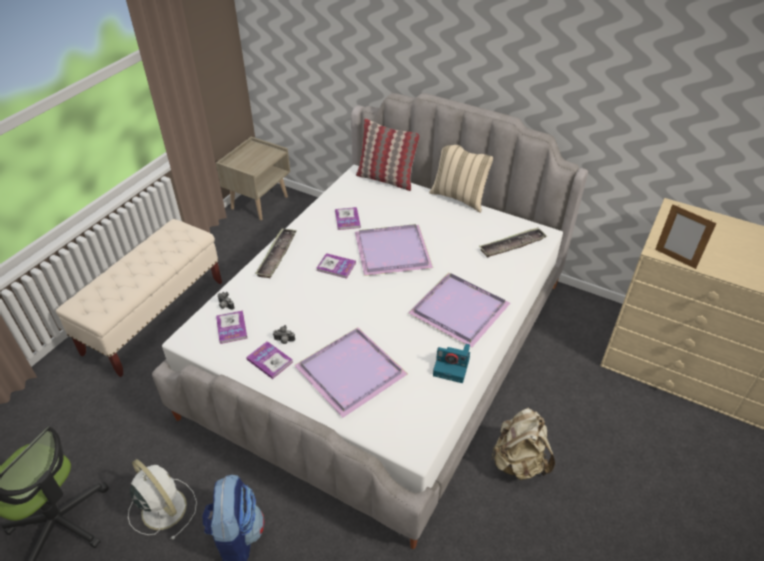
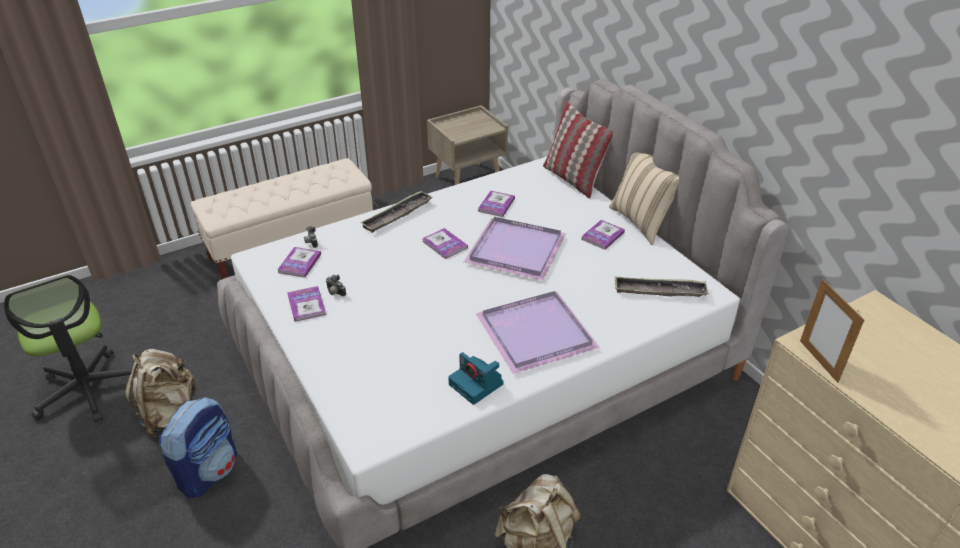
camera: 30 degrees right, 5 degrees down
white fan [128,459,197,540] -> beige backpack [125,349,200,438]
purple tray [294,327,408,418] -> none
none -> book [581,220,625,250]

